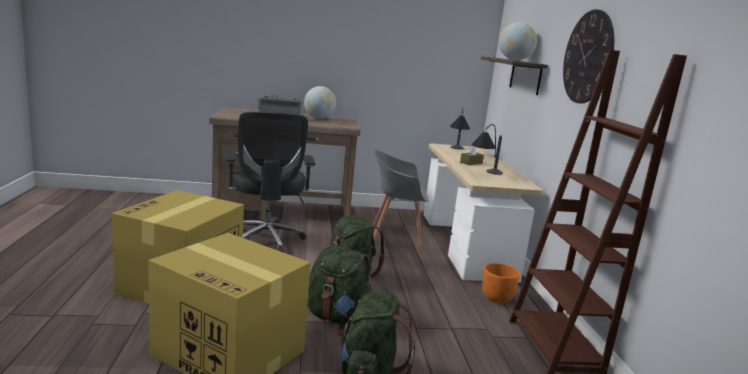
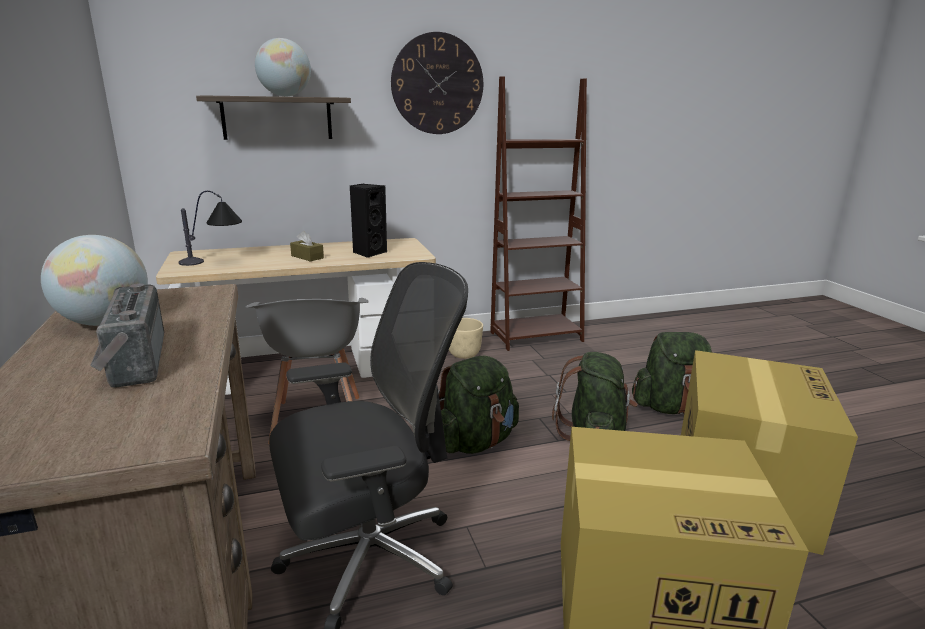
camera: 100 degrees left, 5 degrees up
table lamp [472,124,503,175] -> black speaker [350,184,387,258]
orange planter [482,263,520,303] -> beige planter [449,318,483,359]

